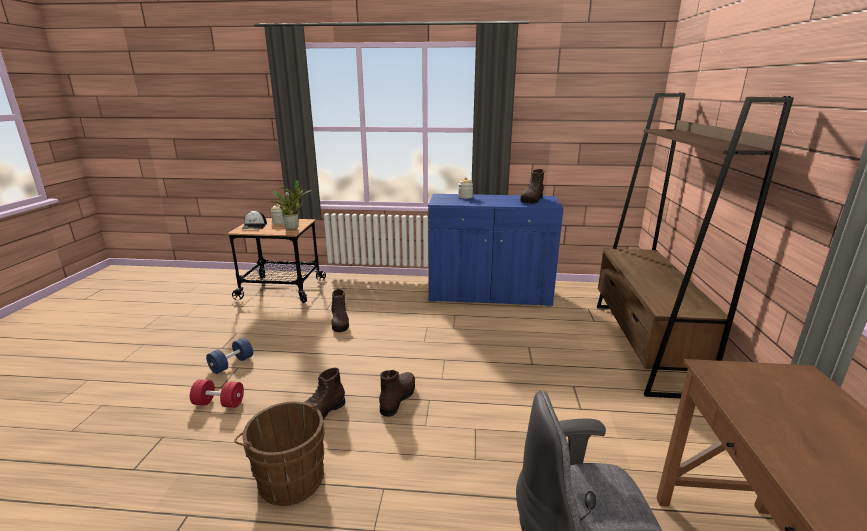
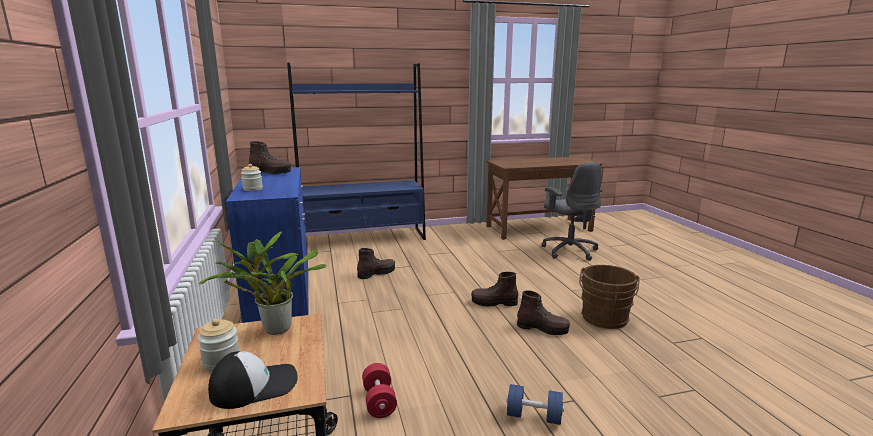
camera: 110 degrees left, 5 degrees down
red dumbbell [190,379,244,408] -> red dumbbell moved to [362,363,397,418]
brown boot [330,289,349,332] -> brown boot moved to [357,248,395,279]
brown bookcase [597,93,794,399] -> blue bookcase [287,63,426,240]

